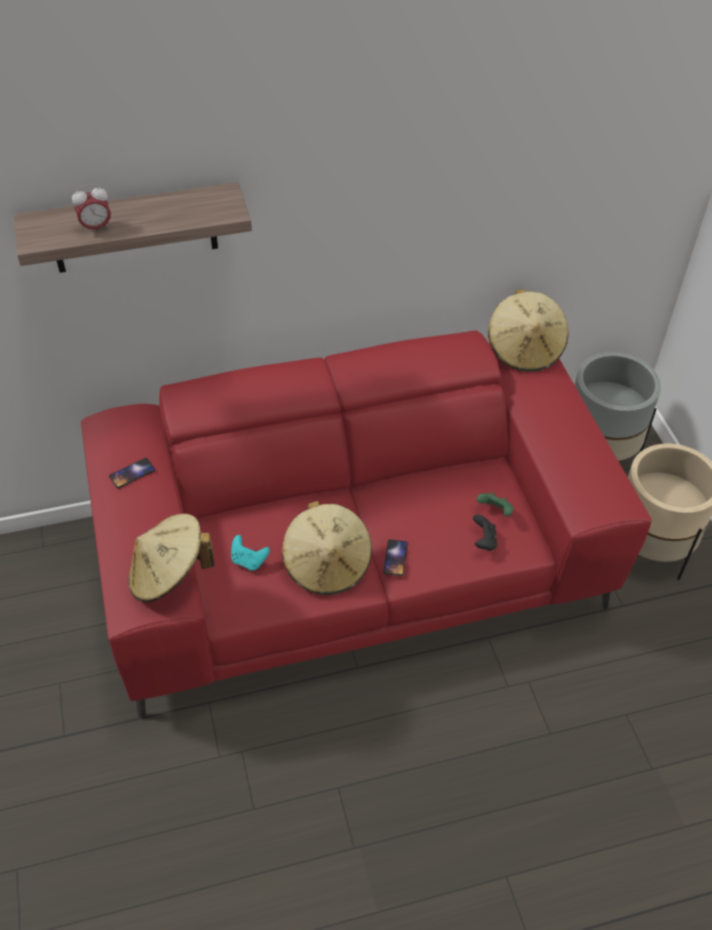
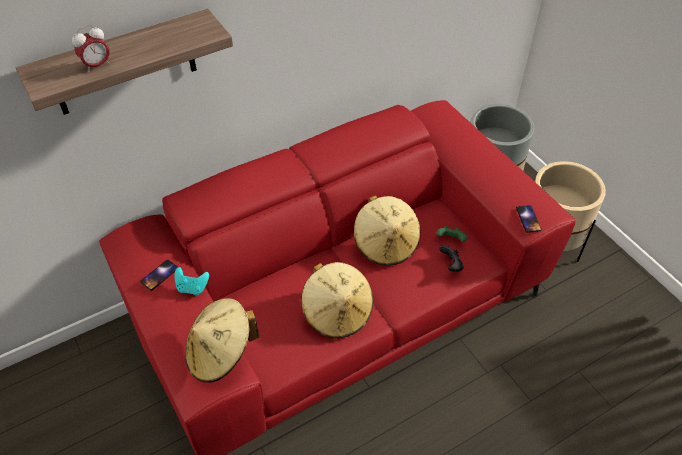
camera: 15 degrees left, 0 degrees up
turquoise game controller [231,535,270,570] -> turquoise game controller moved to [175,267,209,295]
phone [383,539,408,576] -> phone moved to [516,205,542,233]
beige hat [488,289,569,372] -> beige hat moved to [354,195,421,266]

